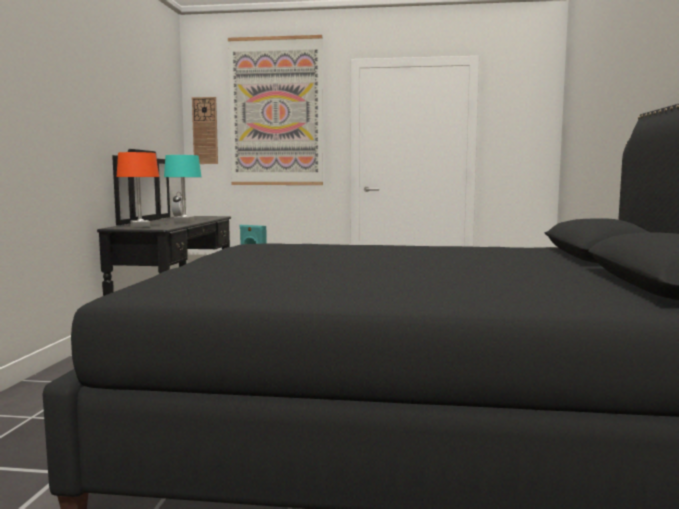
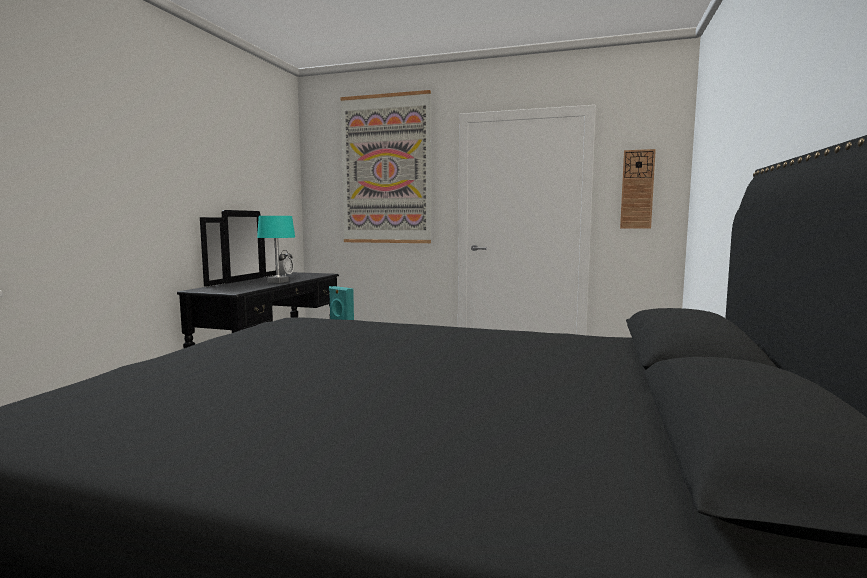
camera: 10 degrees right, 0 degrees up
orange table lamp [117,152,159,228] -> none
wall clock [192,97,218,164] -> wall clock moved to [620,149,656,229]

